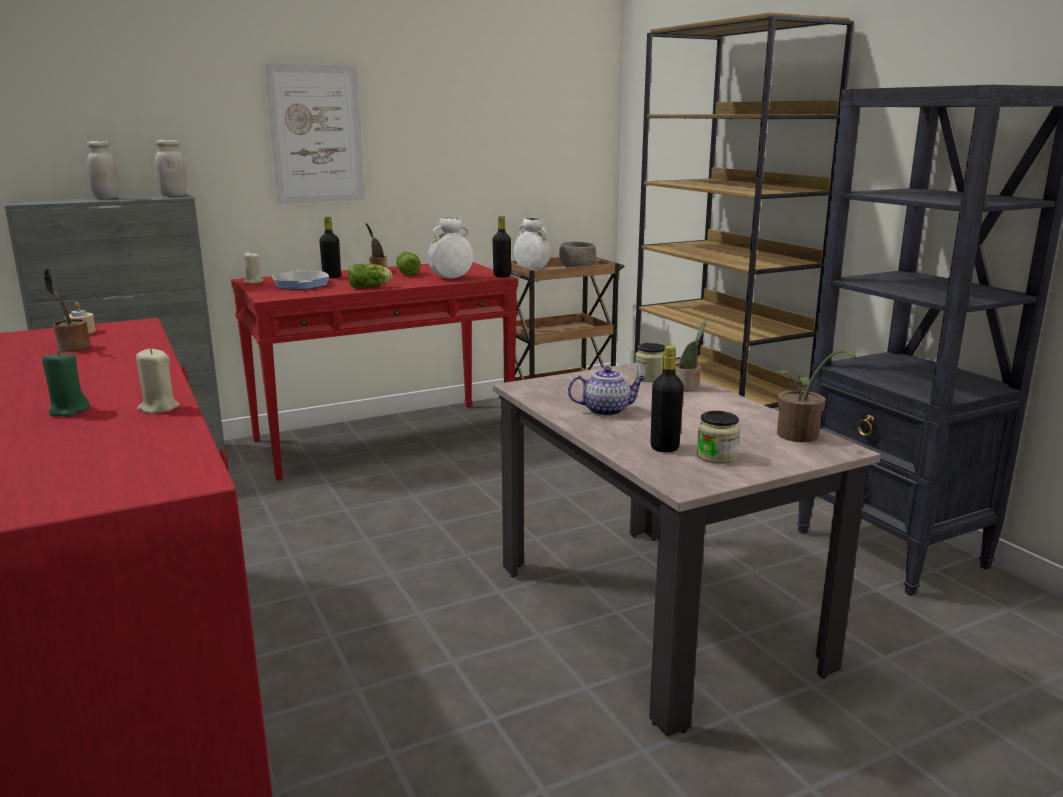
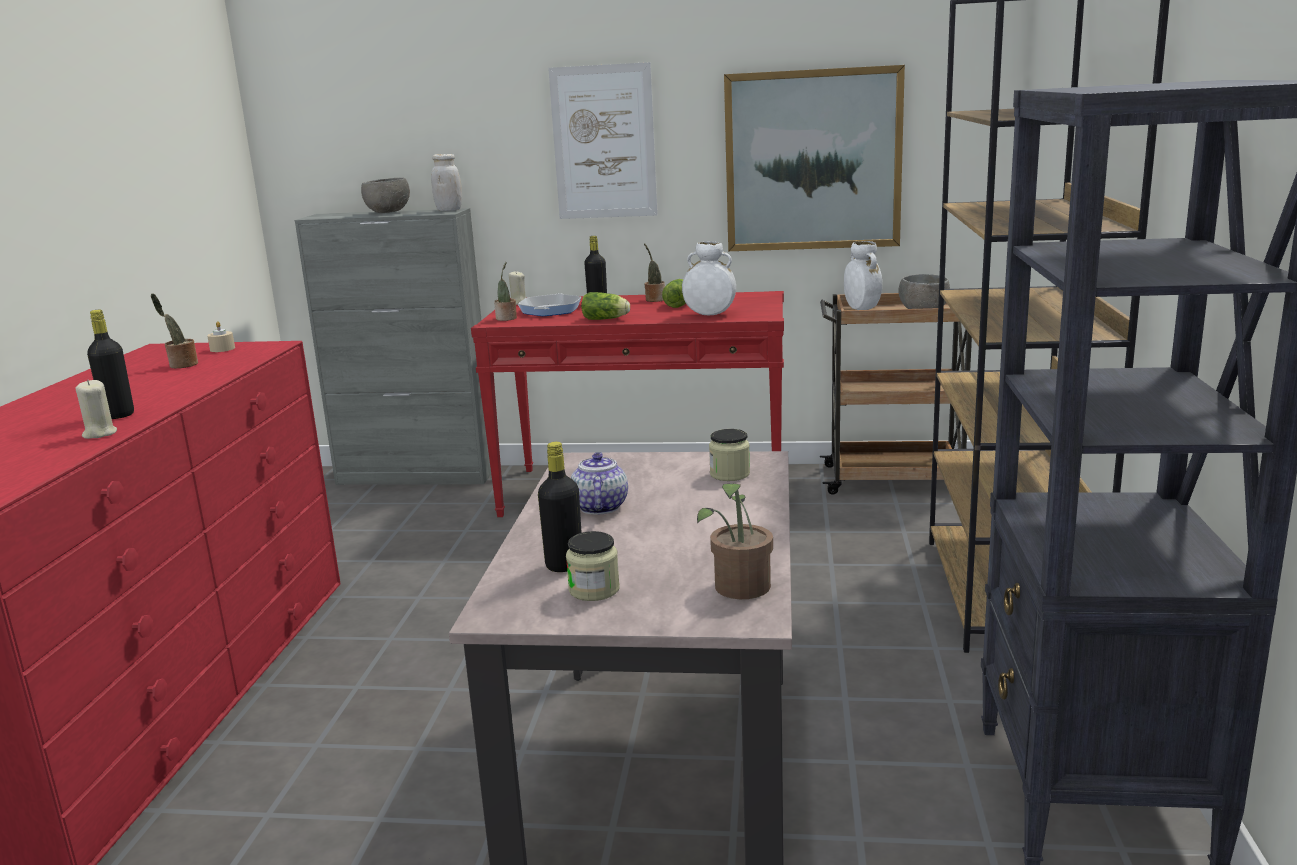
camera: 35 degrees right, 0 degrees up
green candle [42,350,90,417] -> none
white jar [87,140,119,199] -> grey bowl [361,178,410,213]
black bottle [492,216,511,277] -> black bottle moved to [87,310,134,419]
teapot [568,366,645,416] -> teapot turned 120 degrees counterclockwise [571,452,628,515]
potted plant [675,319,707,391] -> potted plant moved to [494,262,517,321]
none -> picture [724,65,905,251]

